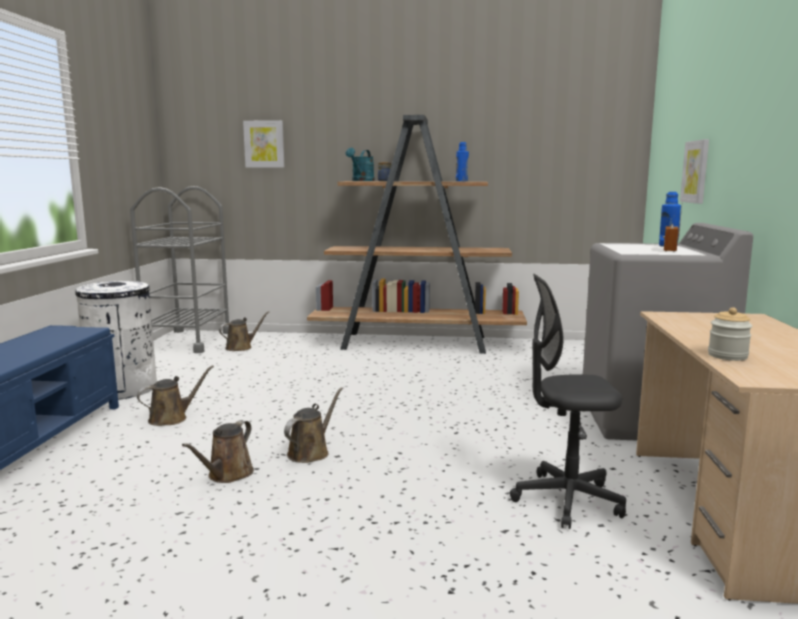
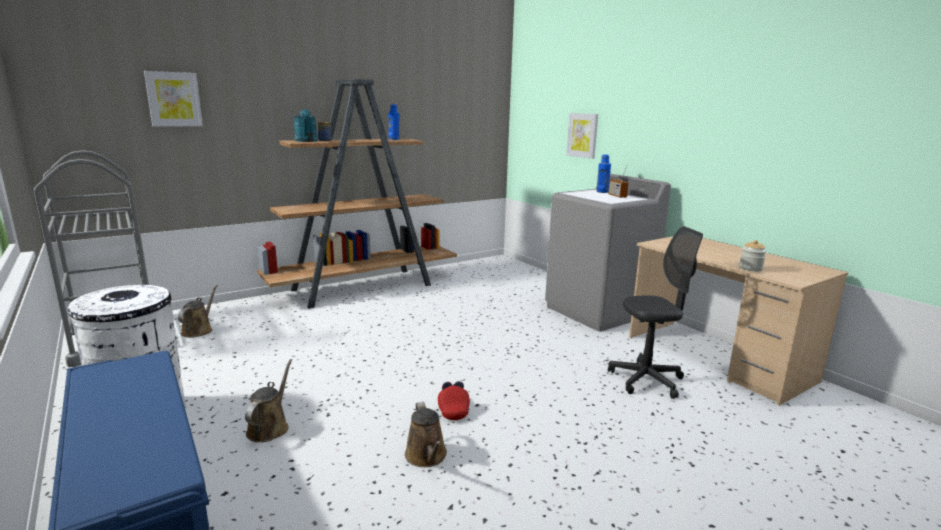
camera: 40 degrees left, 5 degrees up
brown watering can [284,387,343,463] -> red cap [438,381,470,420]
grey office chair [510,274,626,529] -> grey office chair turned 150 degrees counterclockwise [608,226,703,399]

